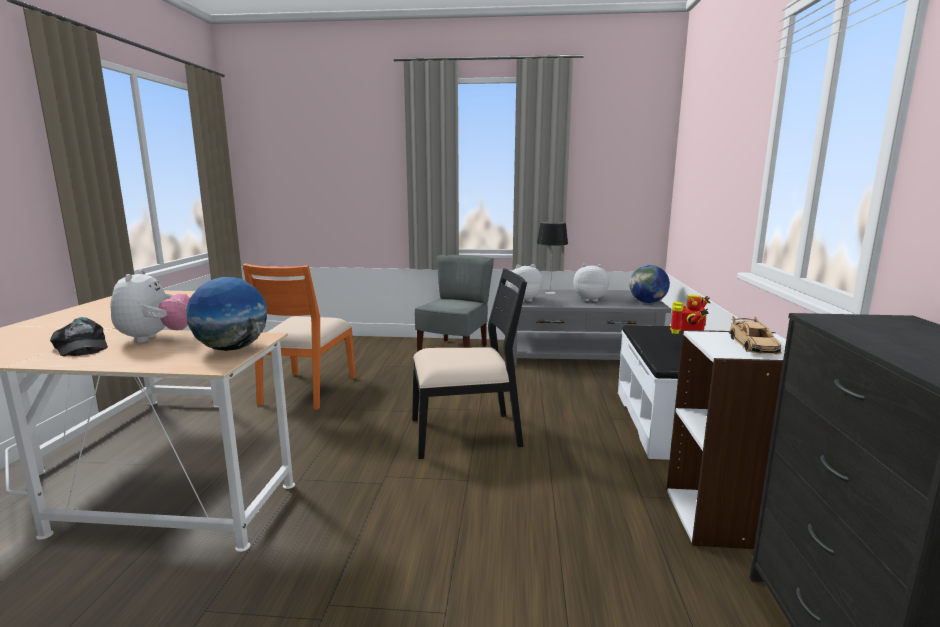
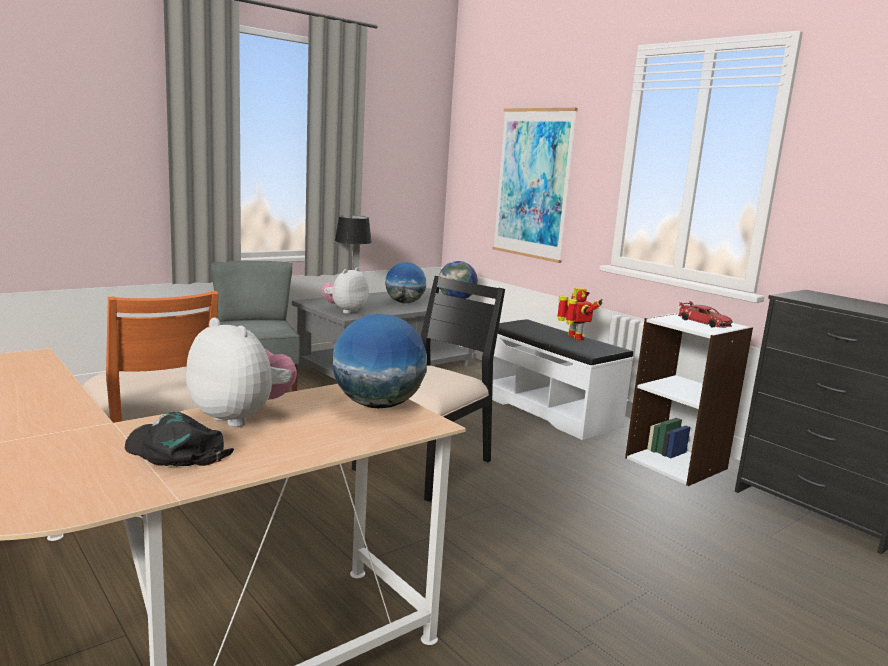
camera: 45 degrees left, 0 degrees up
black cap [50,317,108,356] -> black cap turned 150 degrees counterclockwise [125,412,234,467]
plush toy [573,264,609,302] -> globe [385,262,426,303]
beige toy car [728,316,782,355] -> red toy car [678,301,732,328]
none -> picture [492,108,578,263]

